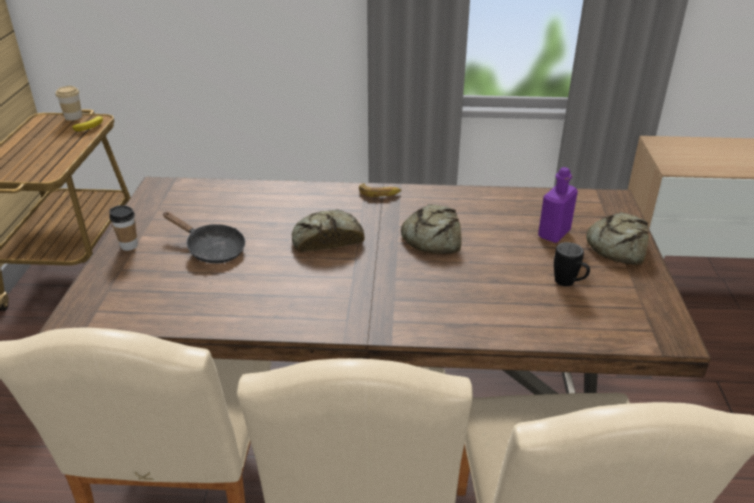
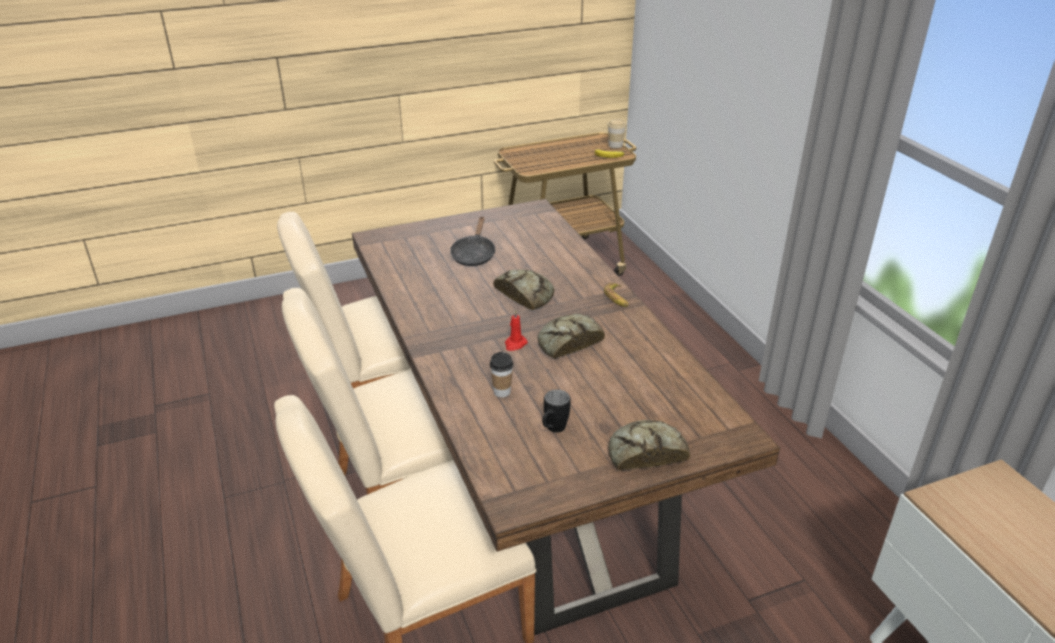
camera: 65 degrees right, 0 degrees up
cup [109,205,138,251] -> cup moved to [490,352,514,397]
purple bottle [538,167,578,243] -> none
none -> red candle [505,309,528,351]

